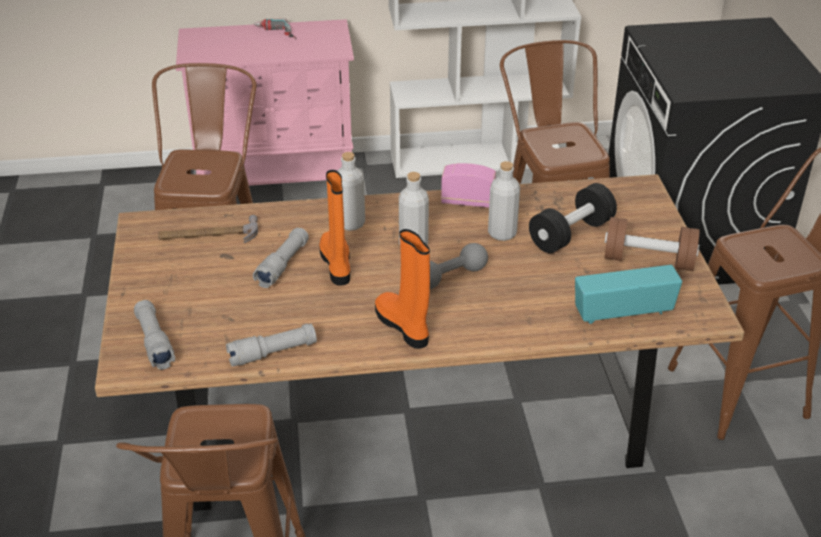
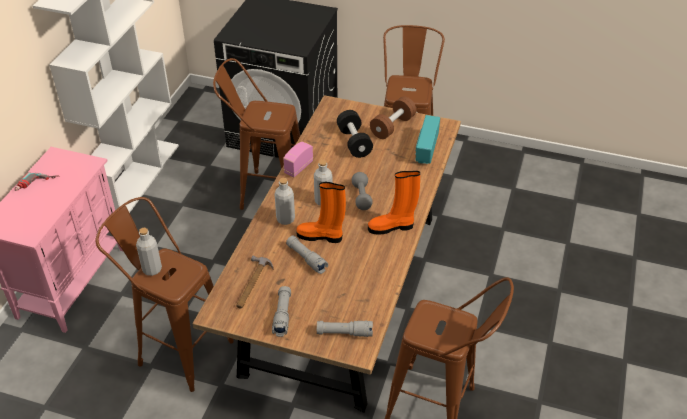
camera: 65 degrees left, 5 degrees up
grey flashlight [226,324,317,367] -> grey flashlight moved to [272,286,291,337]
grey bottle [488,161,520,241] -> grey bottle moved to [136,228,162,276]

